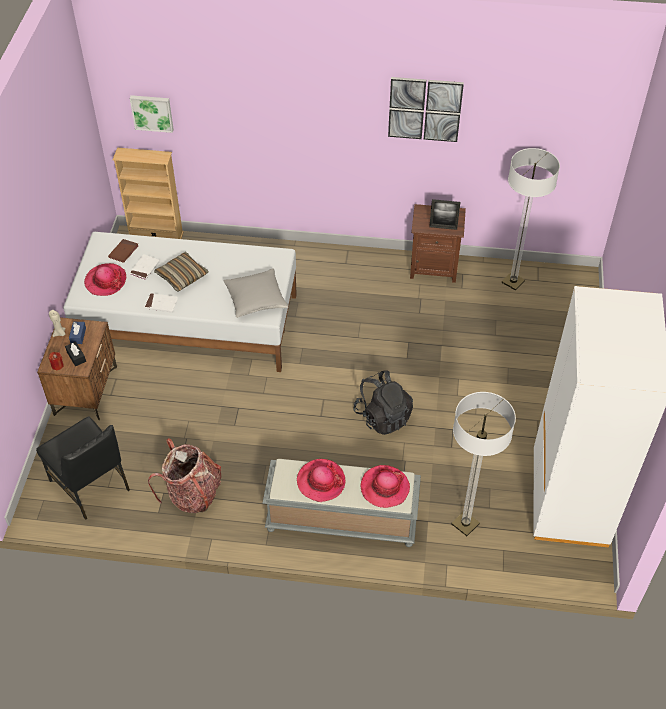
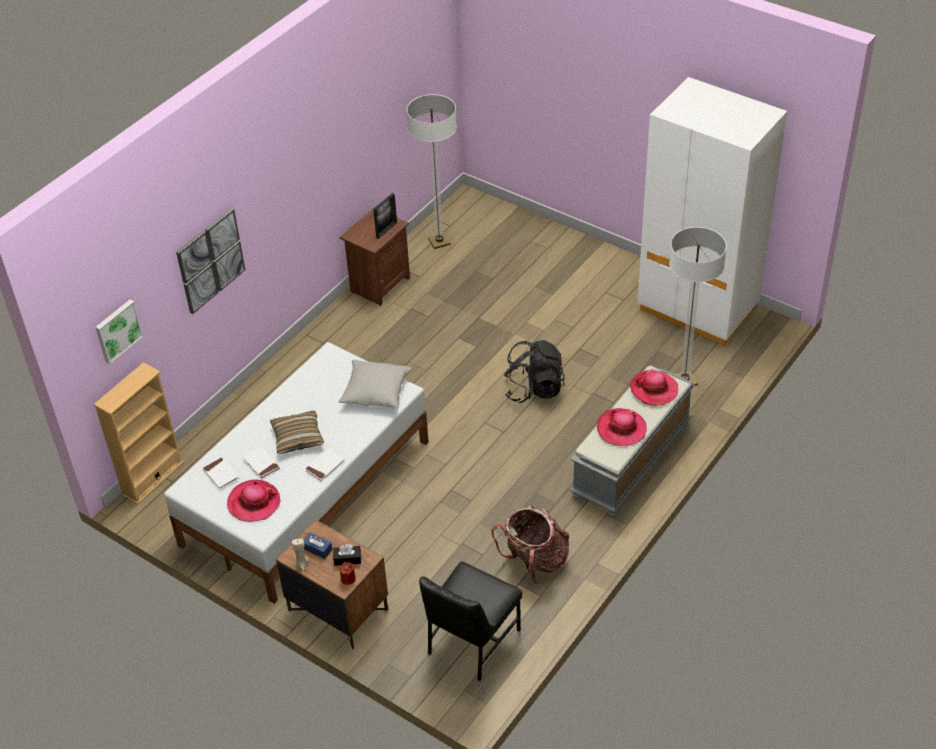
camera: 60 degrees left, 5 degrees down
black chair [36,417,130,520] -> black chair turned 135 degrees clockwise [419,562,522,681]
brown book [108,239,139,263] -> white book [202,457,239,489]
picture [388,77,464,142] -> picture moved to [176,208,245,314]

